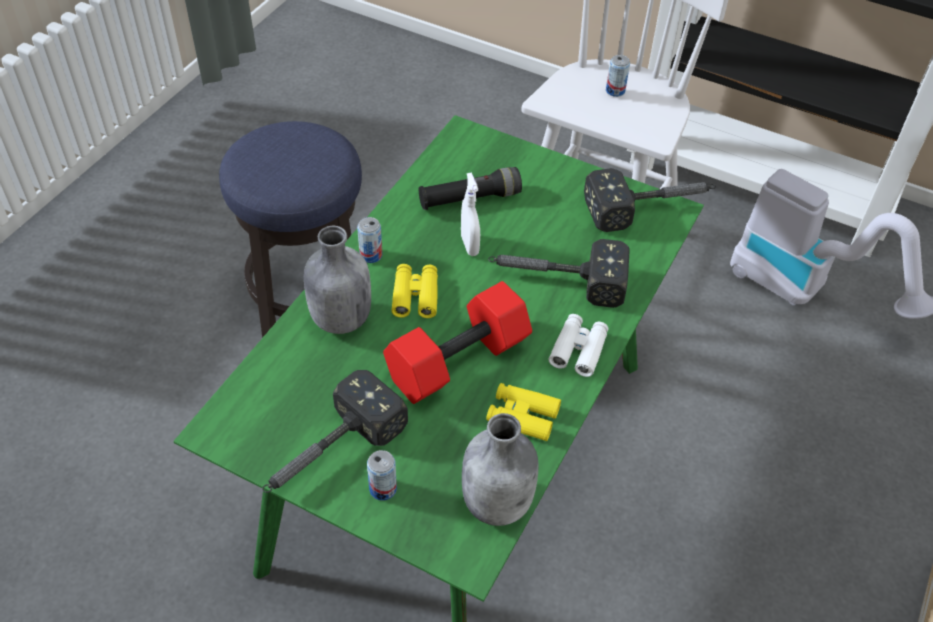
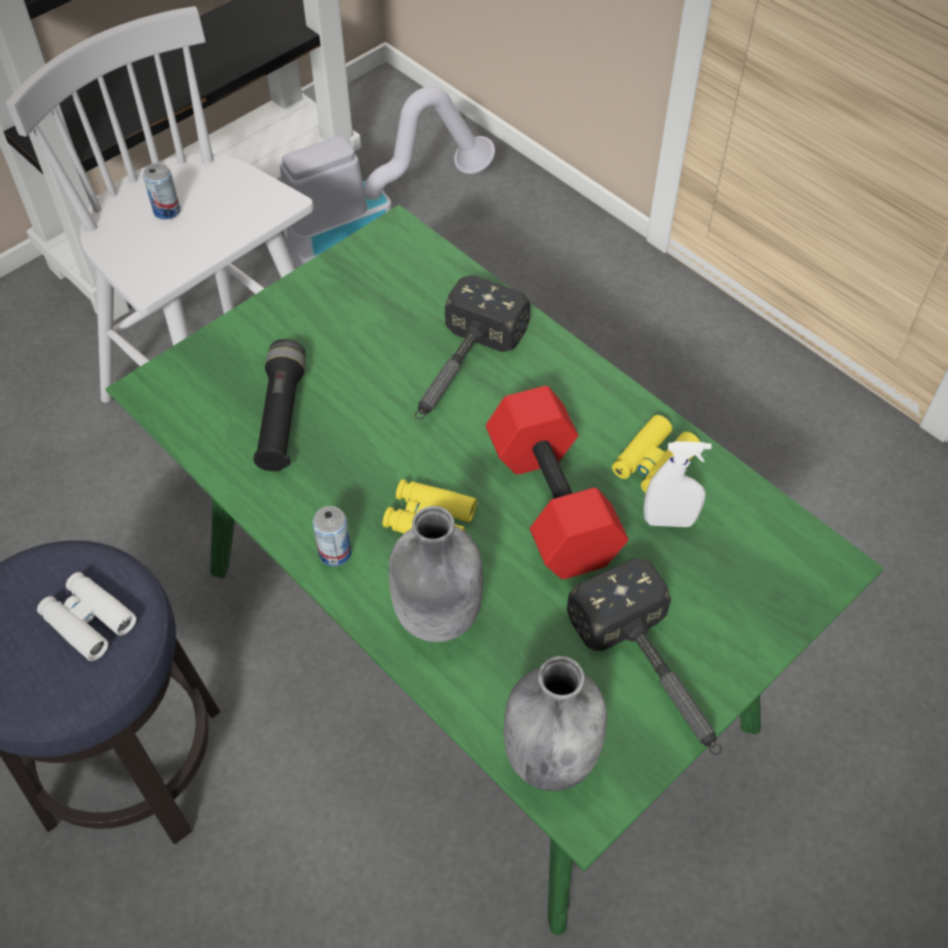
camera: 70 degrees left, 5 degrees up
can [367,450,397,501] -> none
white spray bottle [461,173,480,256] -> white spray bottle moved to [644,441,712,527]
grey bottle [462,413,538,526] -> grey bottle moved to [504,656,607,791]
white binoculars [549,314,608,377] -> white binoculars moved to [37,572,137,661]
hammer [584,168,716,232] -> none

